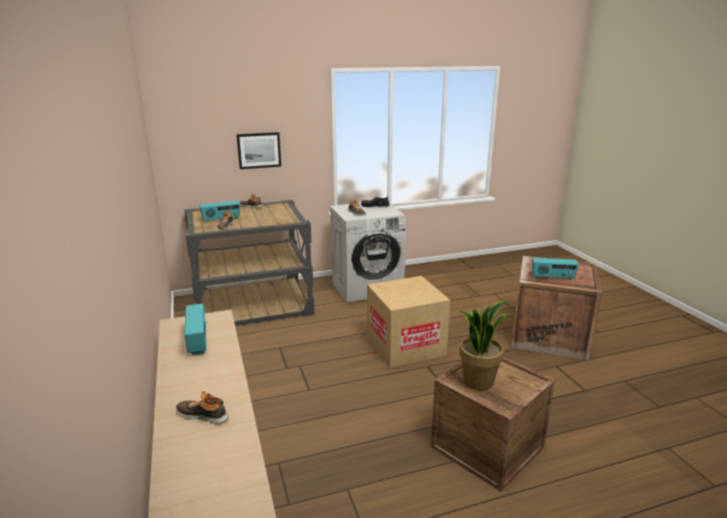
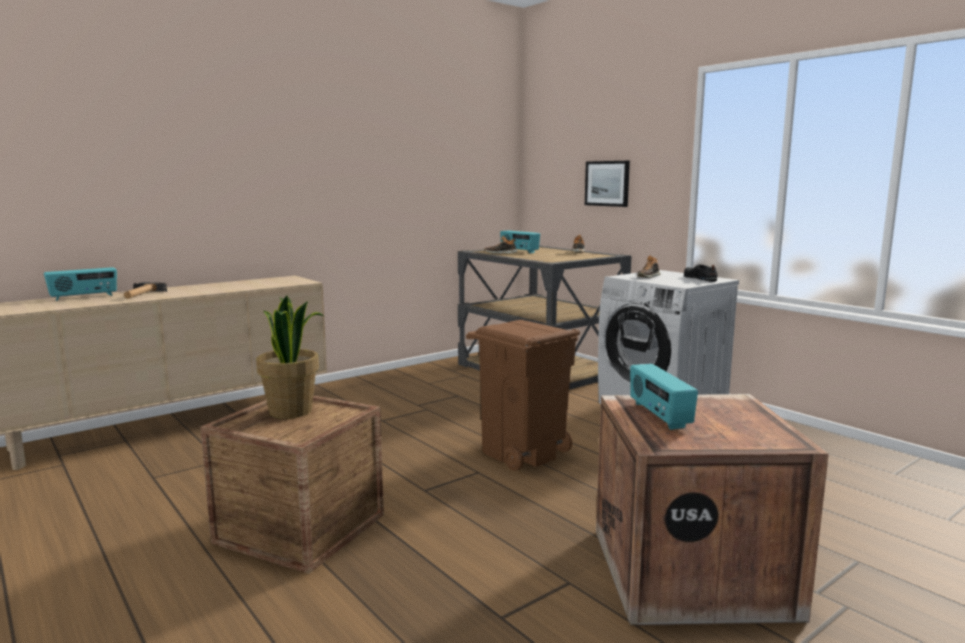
camera: 70 degrees right, 10 degrees down
shoe [176,391,229,424] -> hammer [124,282,167,299]
radio [185,304,207,354] -> radio moved to [44,267,117,301]
cardboard box [367,276,450,368] -> brown trash can [466,320,580,471]

